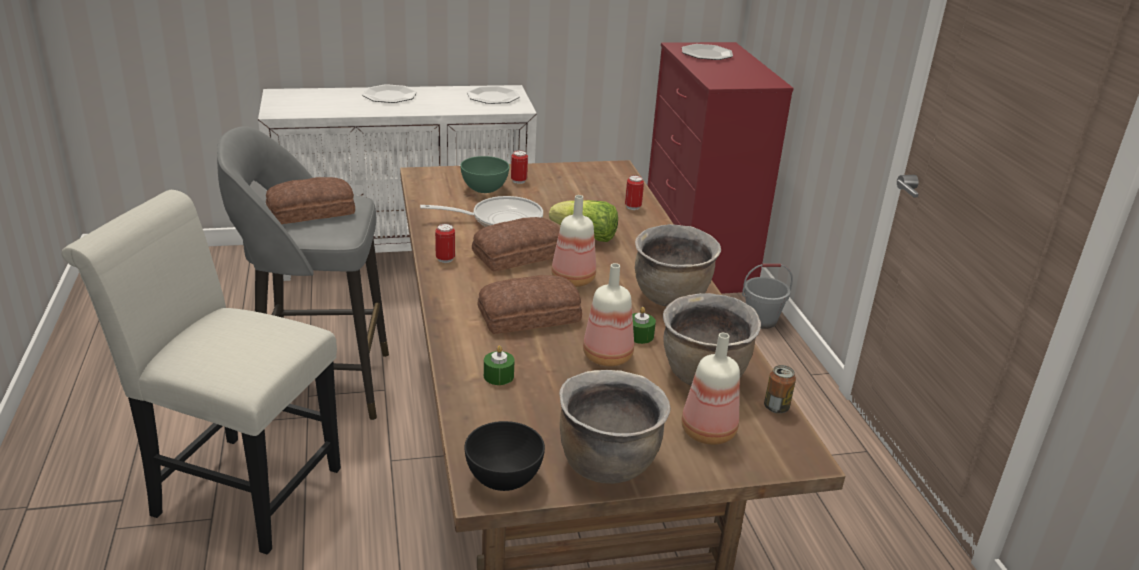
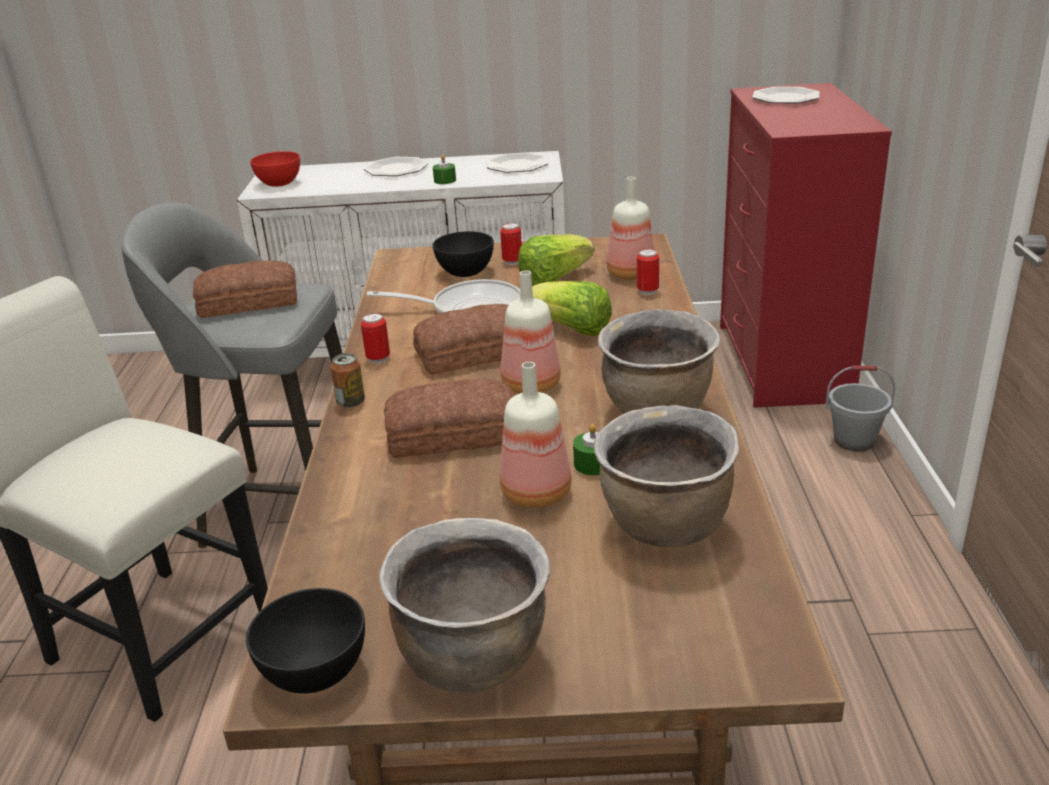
camera: 15 degrees right, 0 degrees up
green bowl [460,156,509,193] -> black bowl [433,231,494,277]
green candle [484,345,515,385] -> green candle moved to [433,154,456,184]
bottle [681,333,740,445] -> bottle moved to [607,177,654,280]
can [764,365,796,413] -> can moved to [331,353,365,408]
none -> red bowl [250,151,300,187]
none -> lettuce [518,234,595,286]

